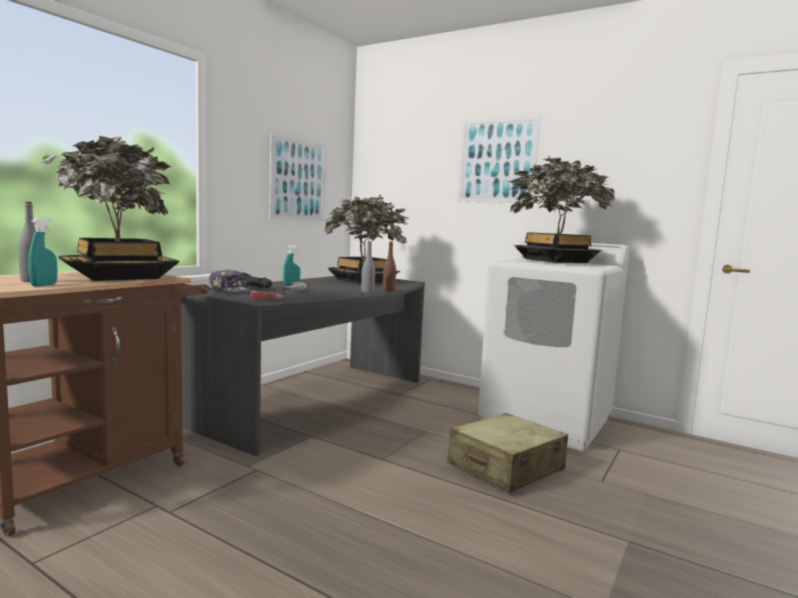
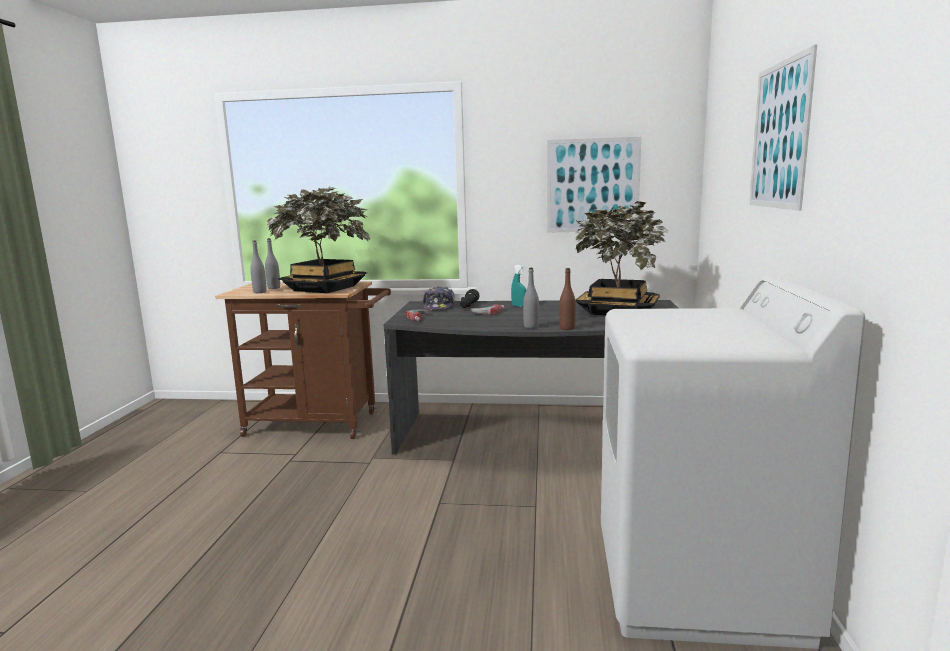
camera: 65 degrees right, 5 degrees up
turquoise spray bottle [28,218,57,286] -> grey bottle [250,241,267,293]
beige suitcase [447,413,568,493] -> none
potted plant [508,156,615,263] -> none

